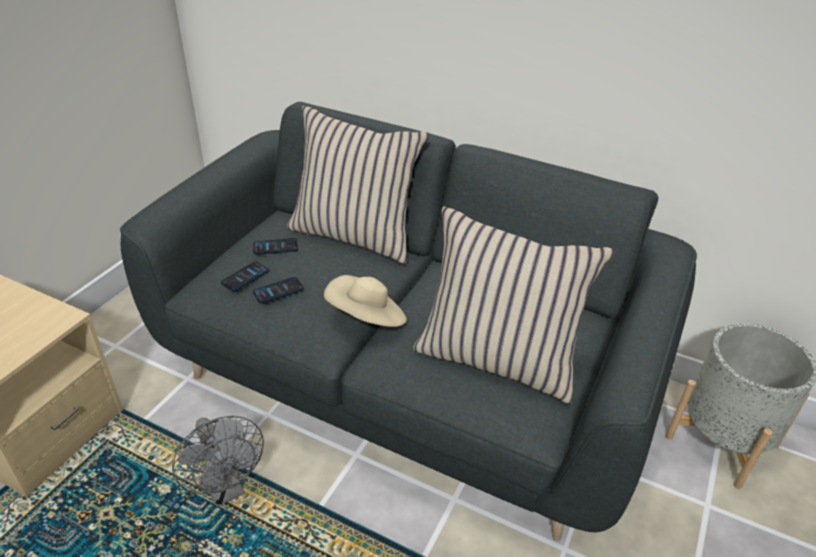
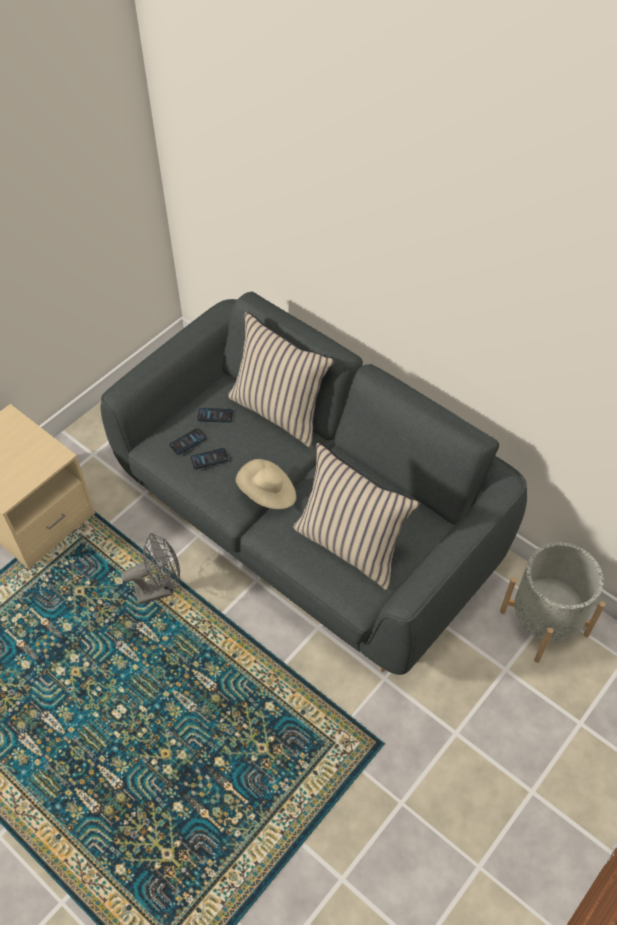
camera: 15 degrees right, 15 degrees up
grey fan [172,416,264,507] -> grey fan turned 90 degrees counterclockwise [121,533,180,604]

